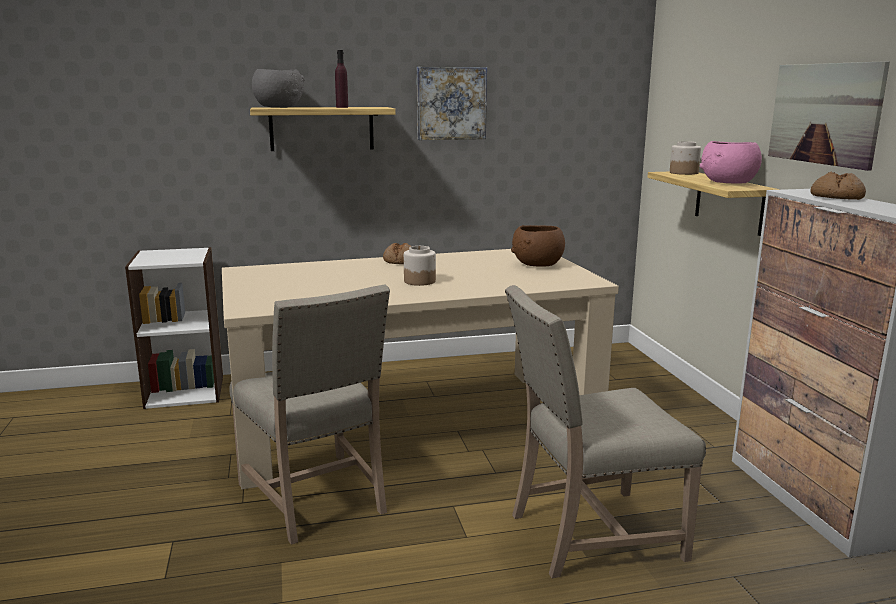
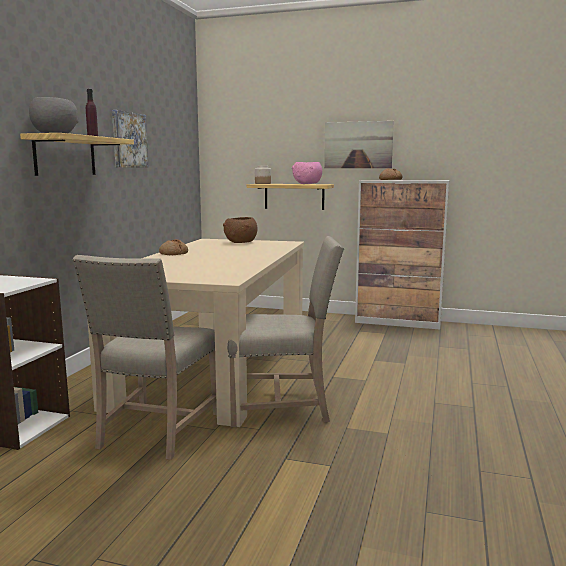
camera: 60 degrees left, 5 degrees down
jar [404,246,436,286] -> none
beige chair [505,285,706,578] -> beige chair moved to [72,255,217,460]

